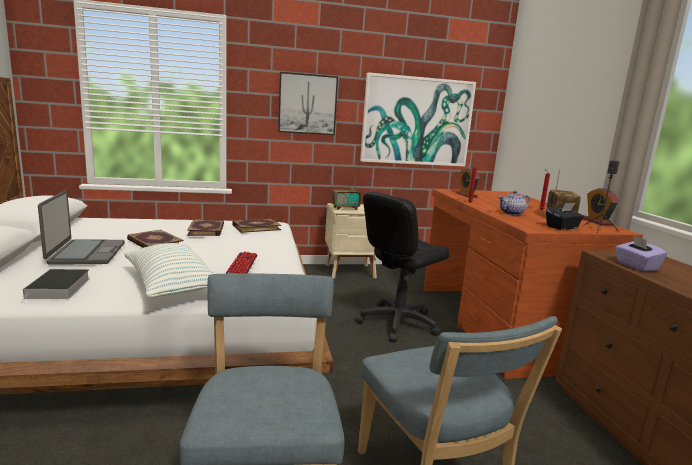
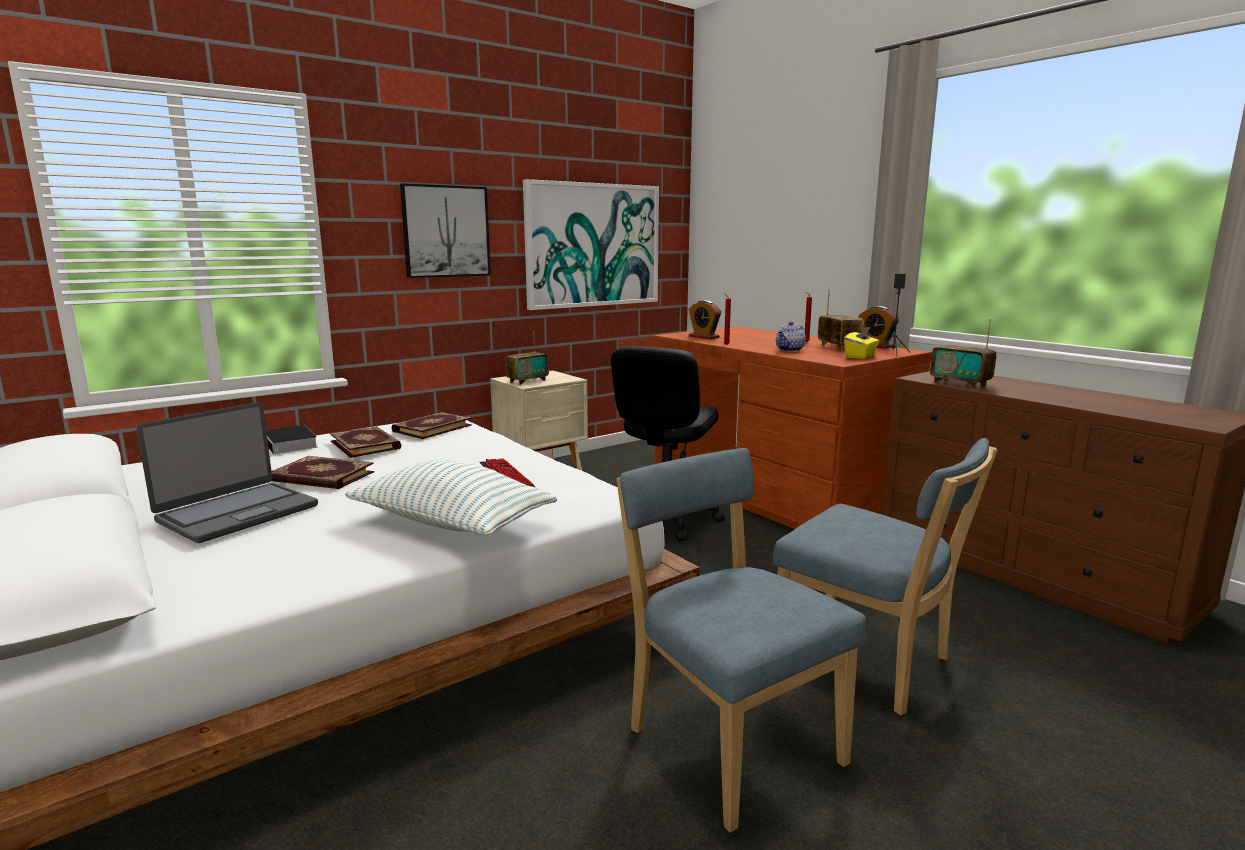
camera: 25 degrees left, 0 degrees up
book [21,269,90,303] -> book moved to [266,425,318,455]
laptop [38,190,125,265] -> laptop turned 75 degrees clockwise [136,402,318,543]
black tissue box [546,203,584,230] -> yellow tissue box [844,326,879,359]
purple tissue box [615,235,667,272] -> radio [930,319,997,389]

